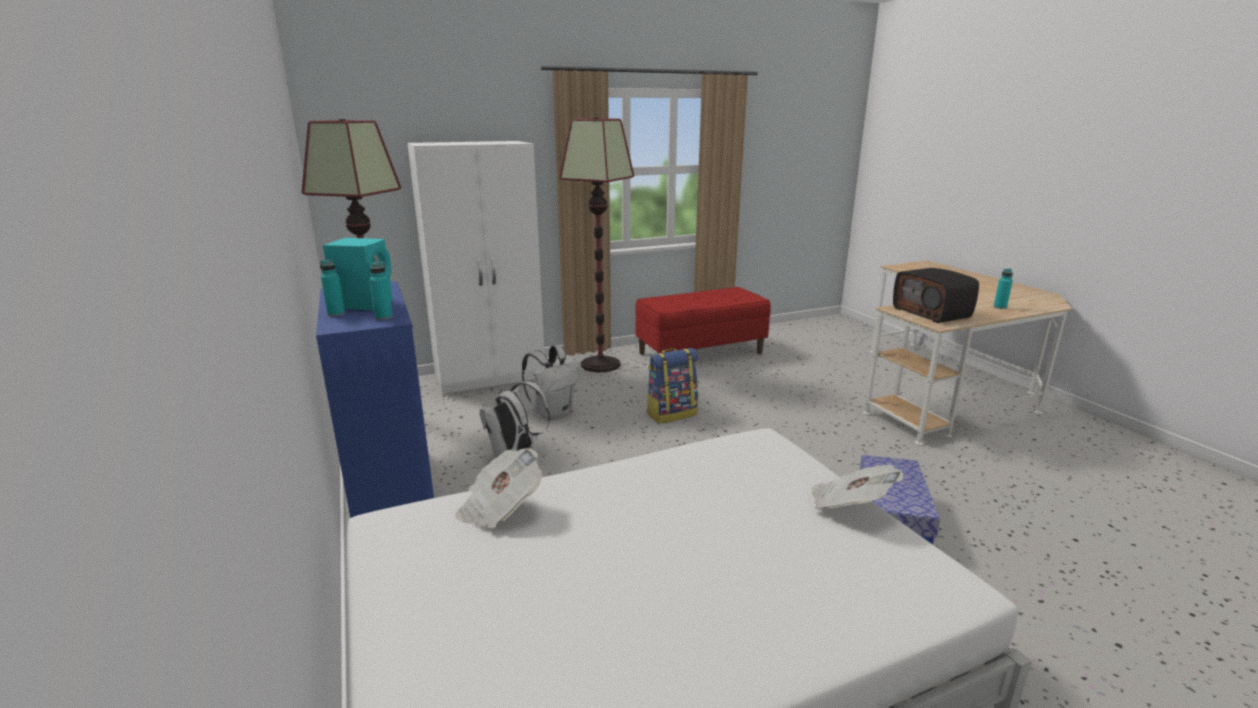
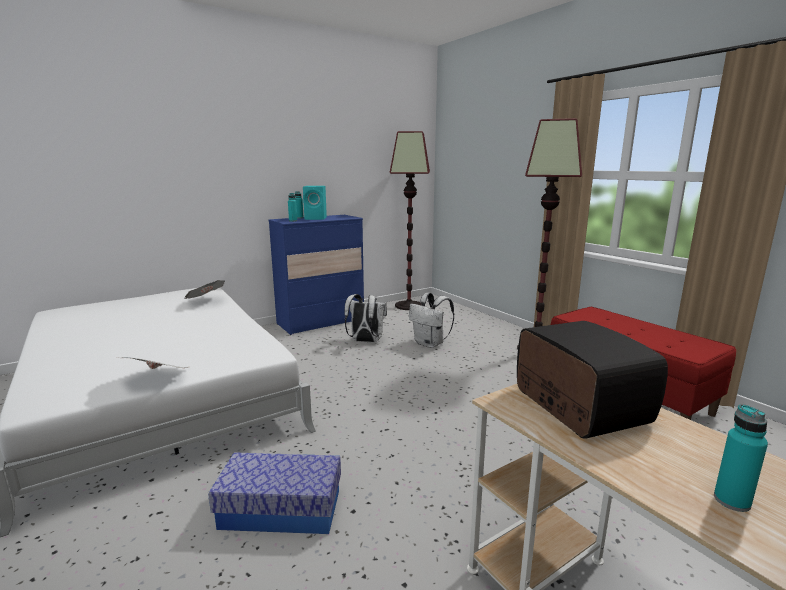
camera: 80 degrees right, 5 degrees down
white wardrobe [407,141,545,395] -> none
backpack [647,348,698,424] -> none
radio [893,268,979,323] -> radio turned 105 degrees clockwise [517,321,668,439]

